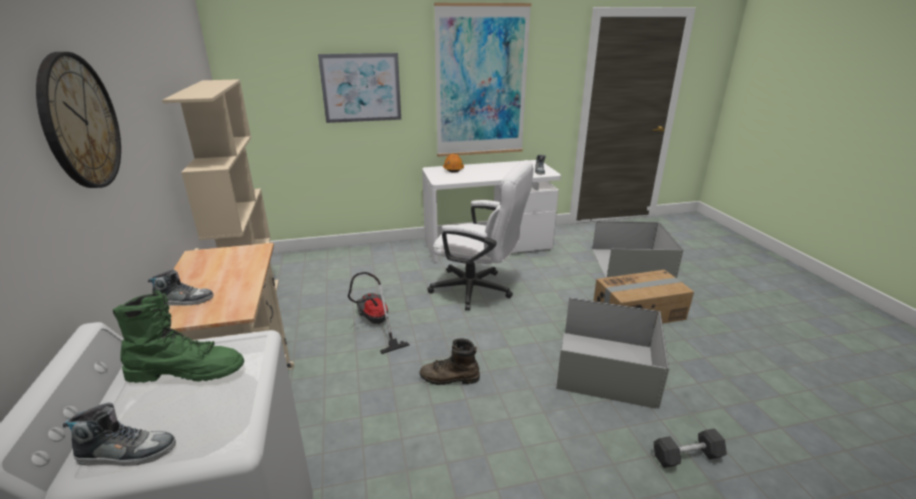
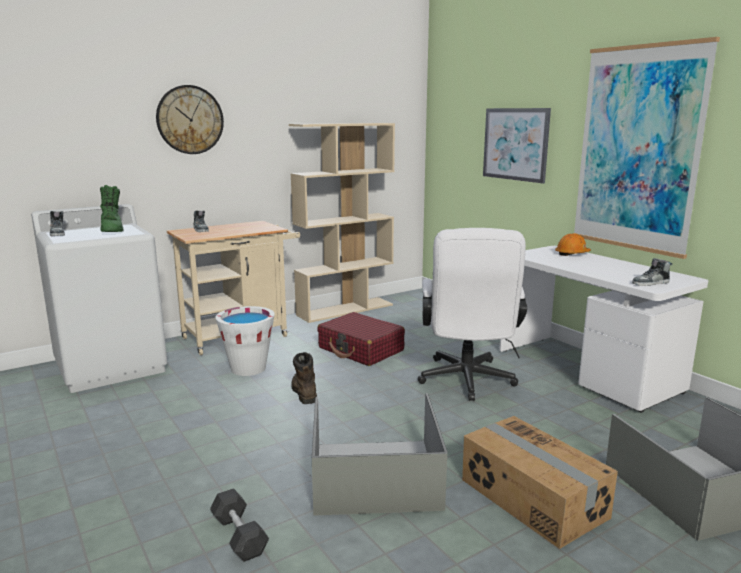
camera: 70 degrees right, 10 degrees down
vacuum cleaner [348,272,409,354] -> red suitcase [317,312,405,366]
none -> white bucket [215,306,275,376]

